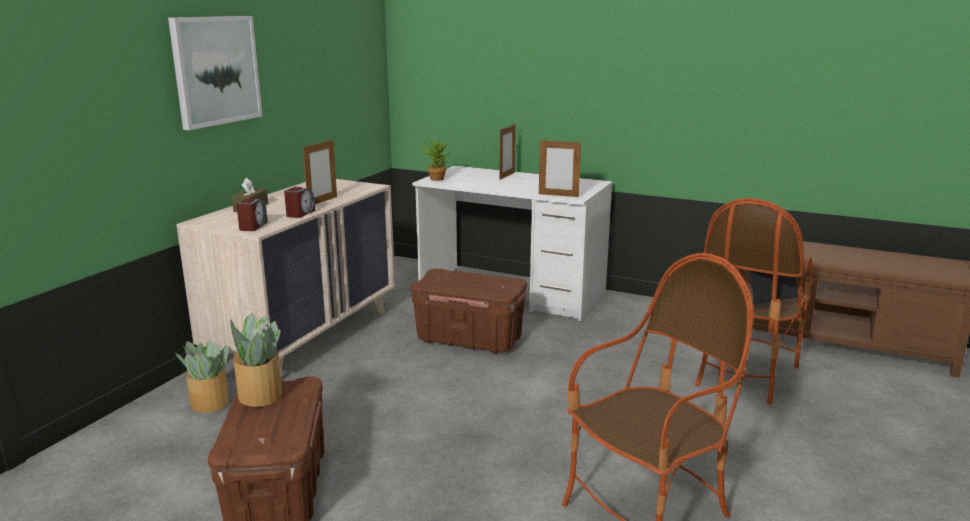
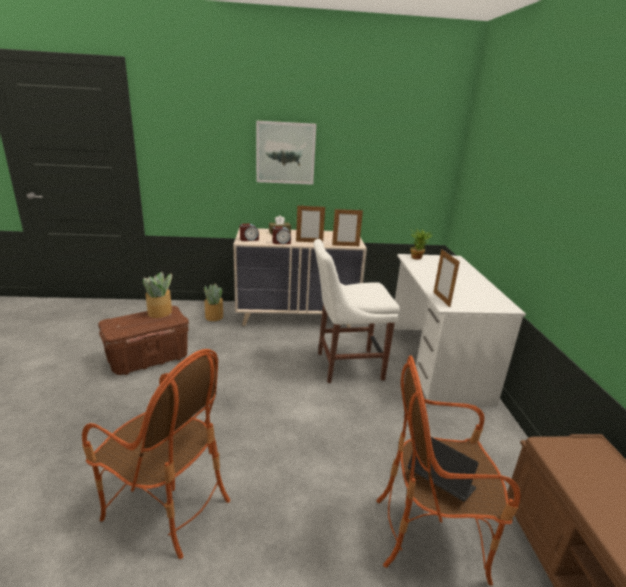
camera: 60 degrees right, 5 degrees up
brown storage box [411,268,527,353] -> white chair [314,239,400,383]
picture frame [499,123,515,180] -> picture frame moved to [332,209,363,246]

